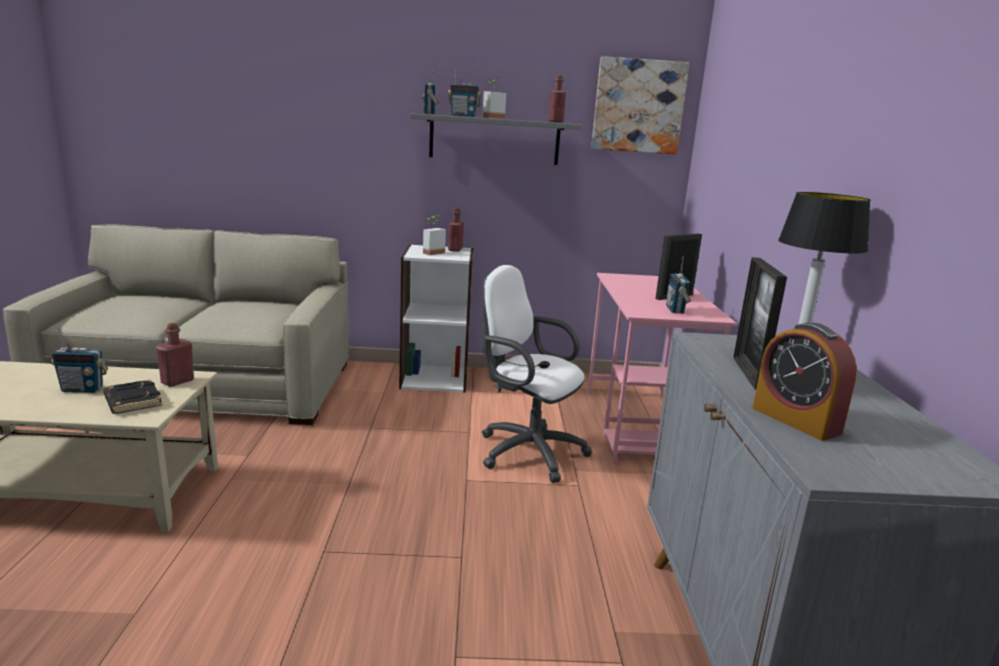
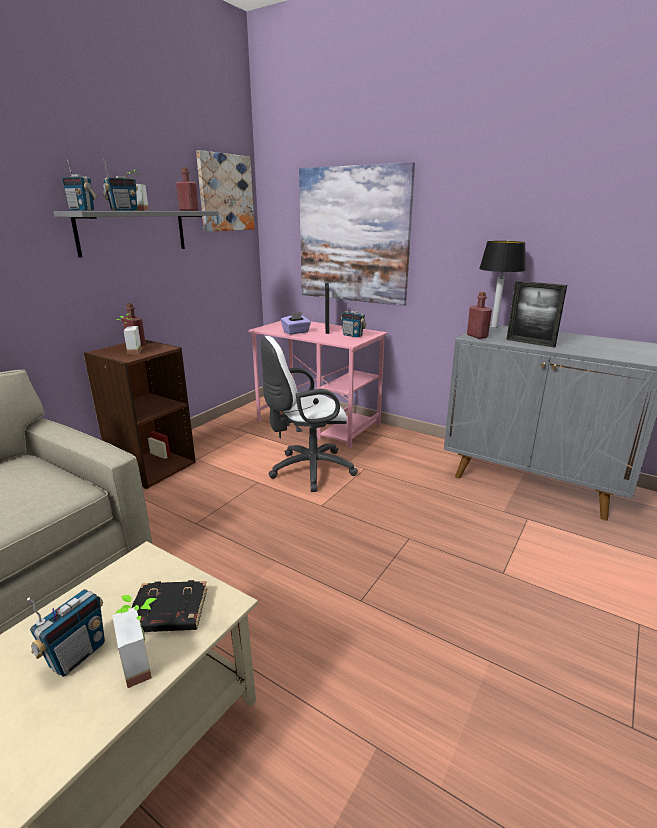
camera: 55 degrees left, 5 degrees up
red bottle [156,323,194,387] -> red bottle moved to [467,292,492,339]
white bookcase [399,244,474,392] -> brown bookcase [84,340,196,489]
alarm clock [752,323,857,441] -> none
none -> potted plant [112,595,156,688]
none -> purple tissue box [281,312,311,335]
none -> picture [299,162,415,306]

